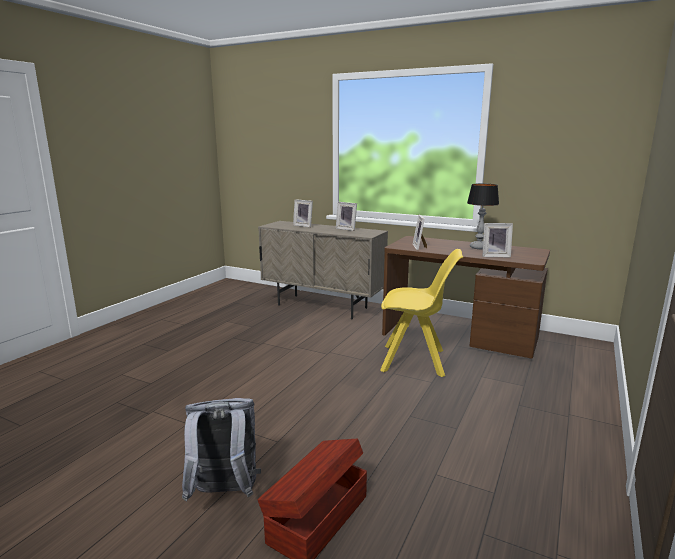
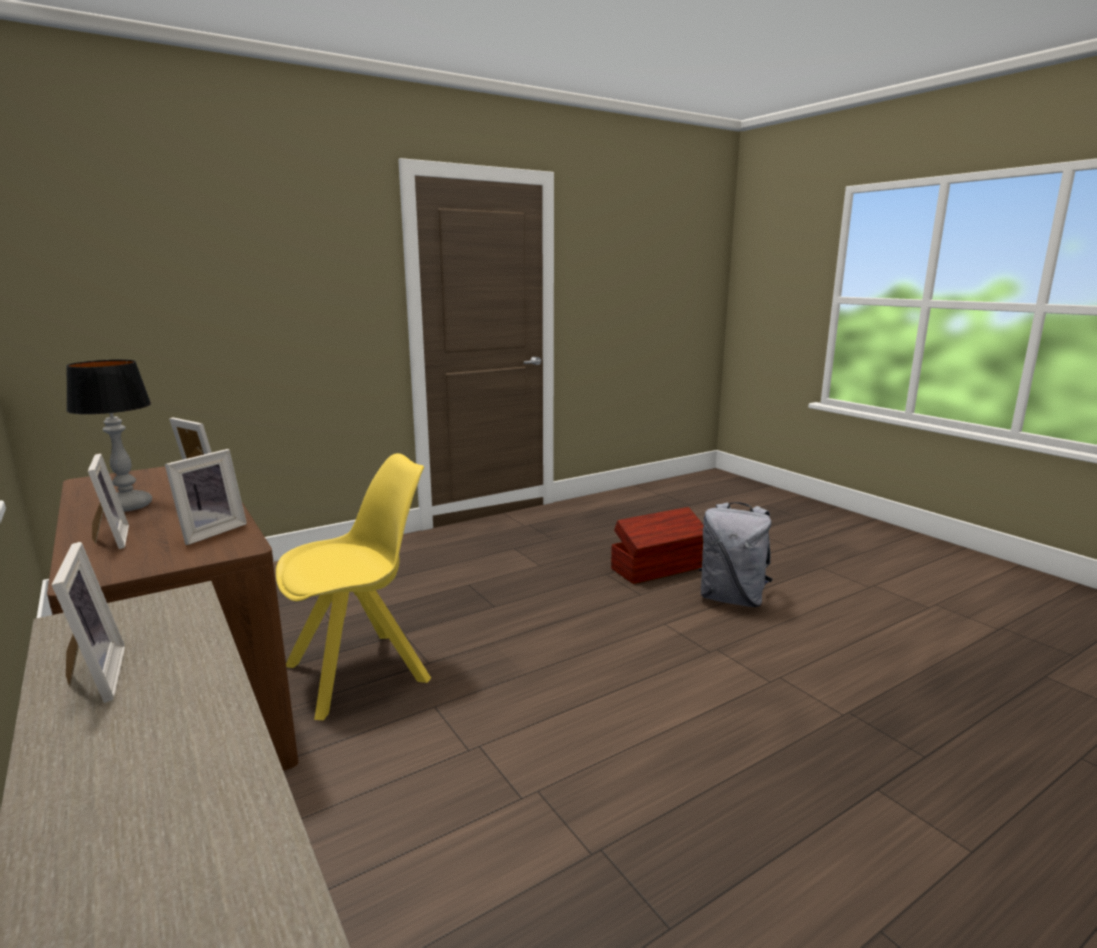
camera: 150 degrees left, 0 degrees up
picture frame [293,199,313,227] -> picture frame moved to [88,453,129,549]
yellow chair [380,249,463,377] -> yellow chair turned 105 degrees clockwise [276,453,431,720]

